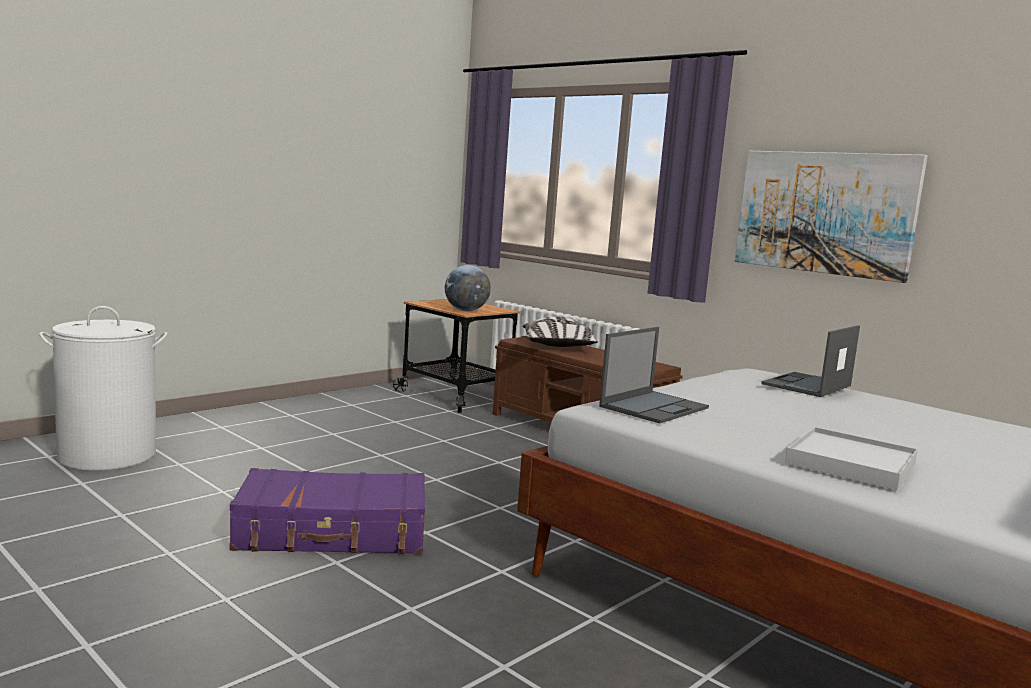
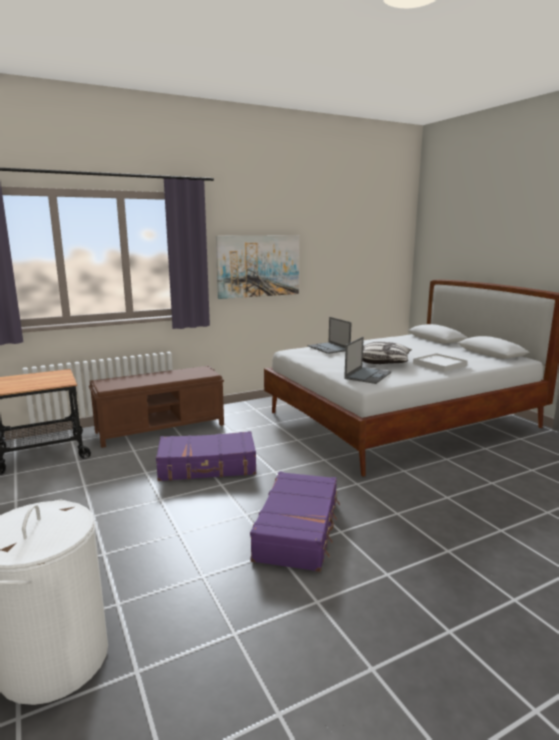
camera: 70 degrees left, 5 degrees up
globe [445,265,491,311] -> none
pillow [523,316,598,347] -> pillow moved to [363,341,412,364]
laptop [599,327,709,423] -> laptop turned 60 degrees clockwise [344,337,391,384]
none -> purple suitcase [156,431,256,481]

